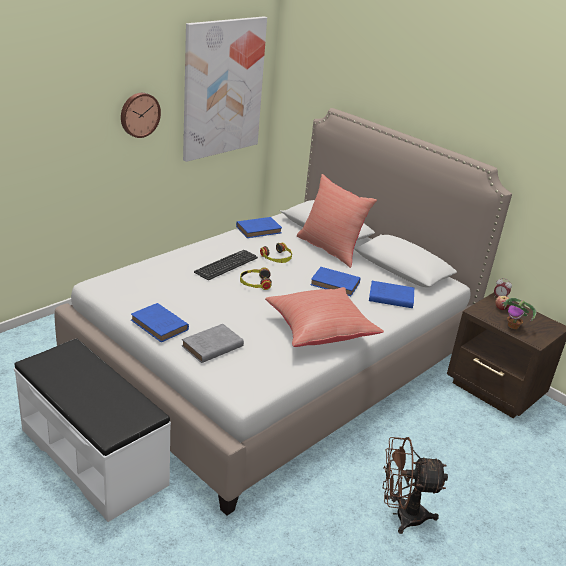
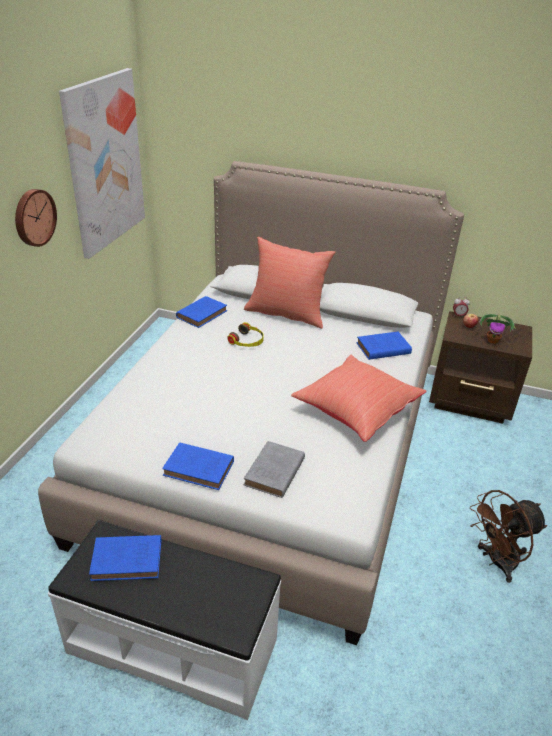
camera: 25 degrees left, 5 degrees up
keyboard [194,250,258,280] -> none
headphones [240,267,272,290] -> none
blue book [310,267,361,296] -> blue book moved to [89,535,162,581]

